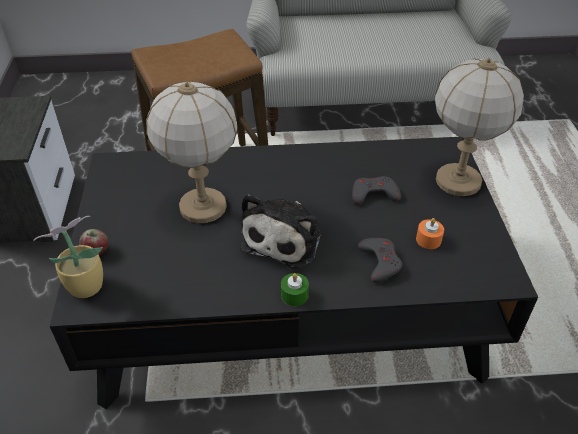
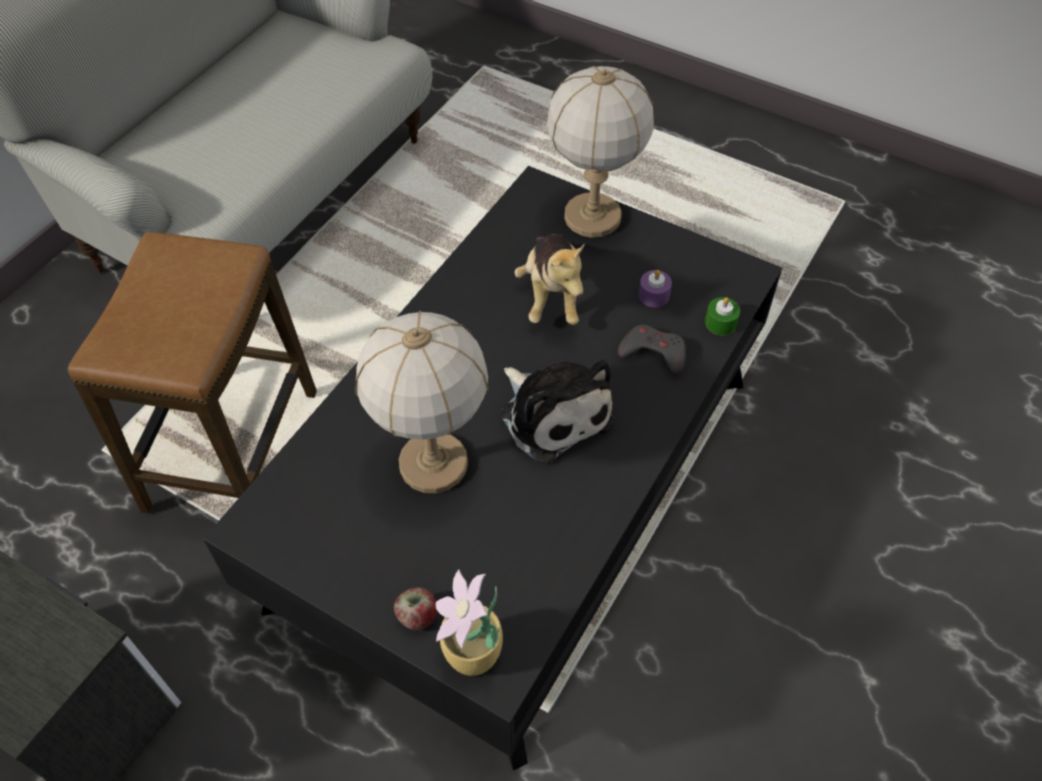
camera: 55 degrees left, 10 degrees up
green candle [281,273,309,306] -> green candle moved to [705,297,740,335]
grey game controller [352,176,401,205] -> plush toy [514,234,585,325]
orange candle [416,218,444,249] -> purple candle [639,270,672,307]

